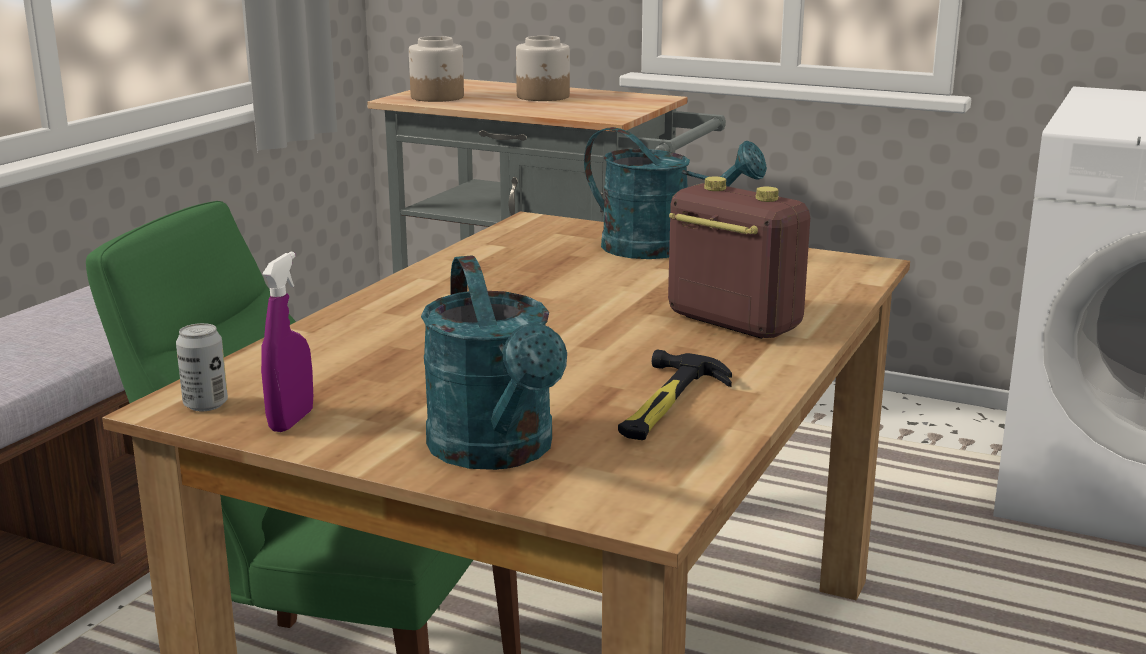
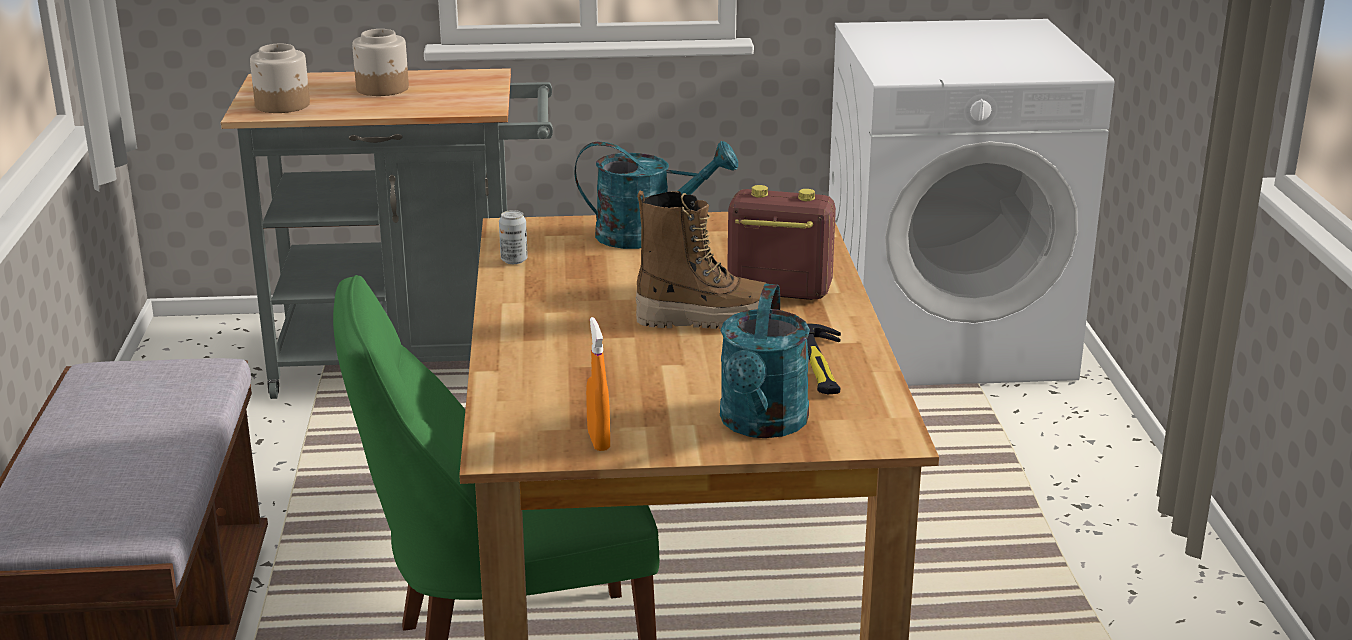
camera: 30 degrees left, 5 degrees up
can [176,323,228,411] -> can moved to [499,210,528,264]
purple spray bottle [261,252,313,432] -> orange spray bottle [586,317,610,451]
turquoise watering can [421,255,567,470] -> turquoise watering can turned 60 degrees clockwise [720,284,810,438]
none -> boot [635,190,767,329]

